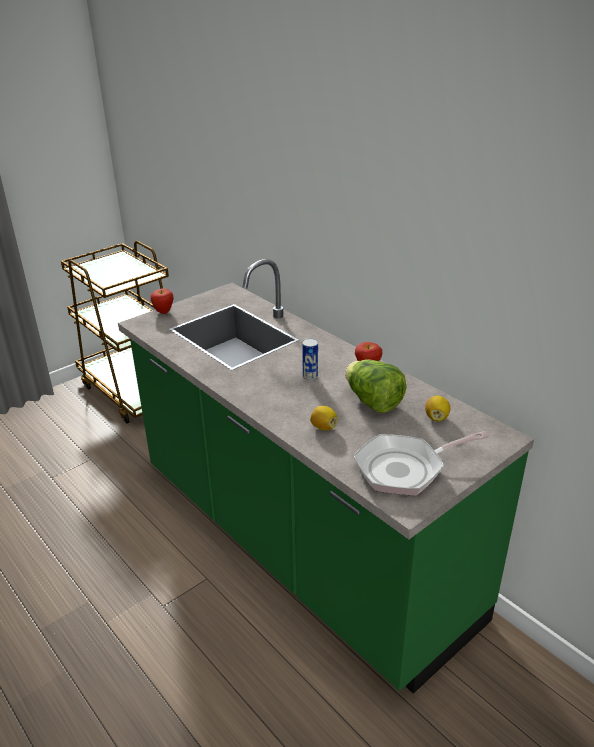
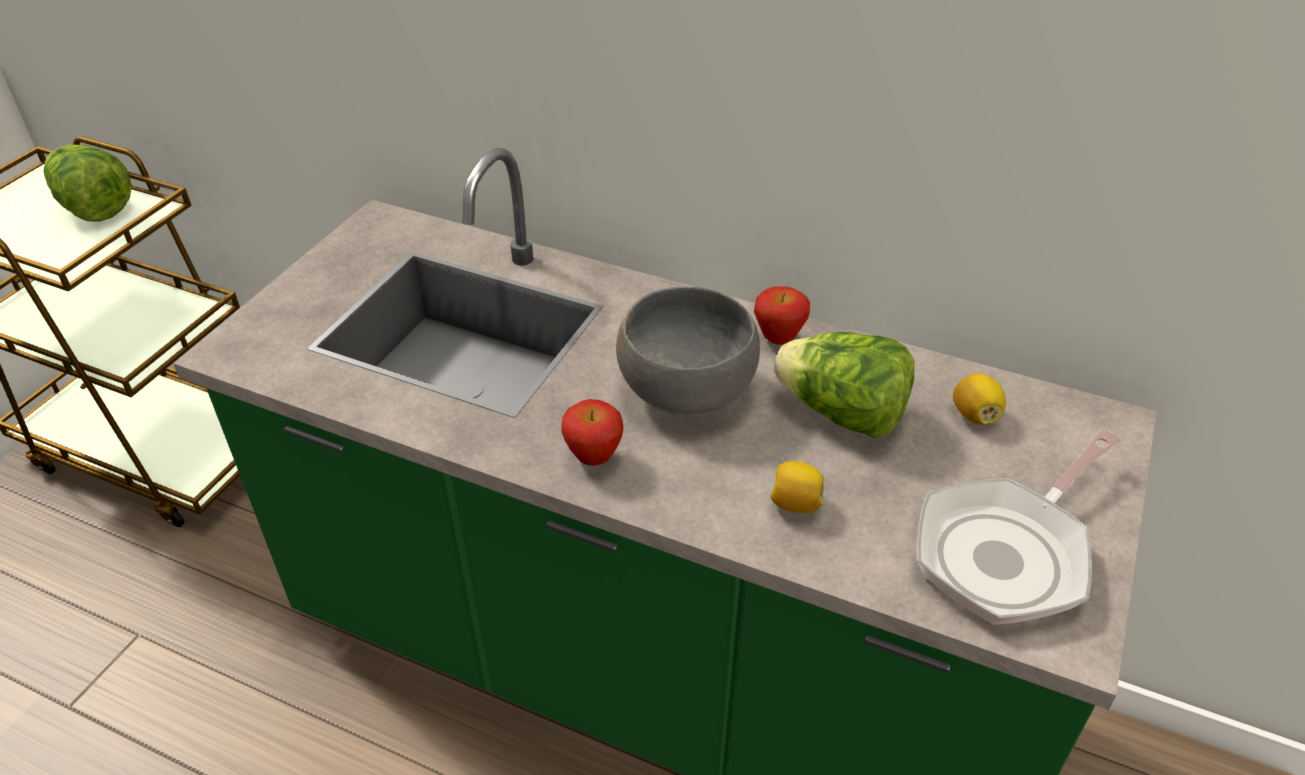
camera: 25 degrees left, 10 degrees up
apple [151,288,174,314] -> apple moved to [562,399,623,466]
can [302,338,318,381] -> grey bowl [616,286,760,416]
none -> lettuce [44,144,132,222]

